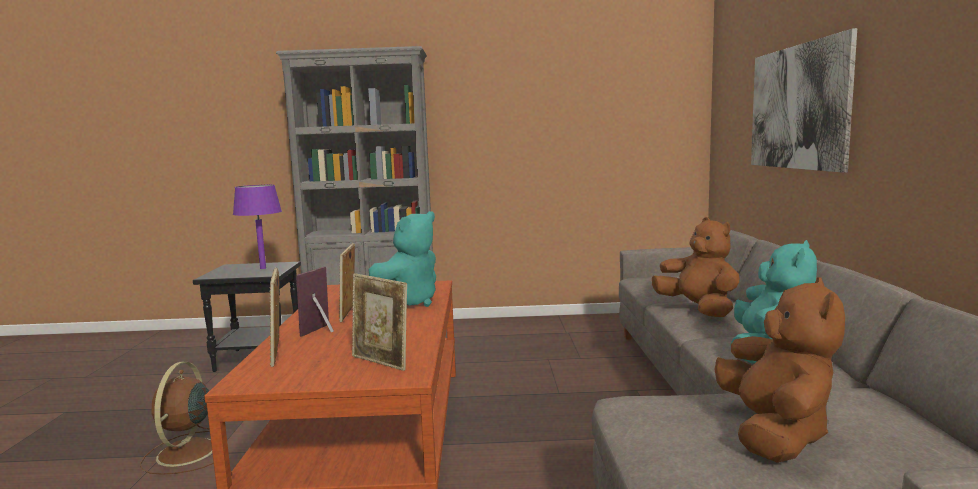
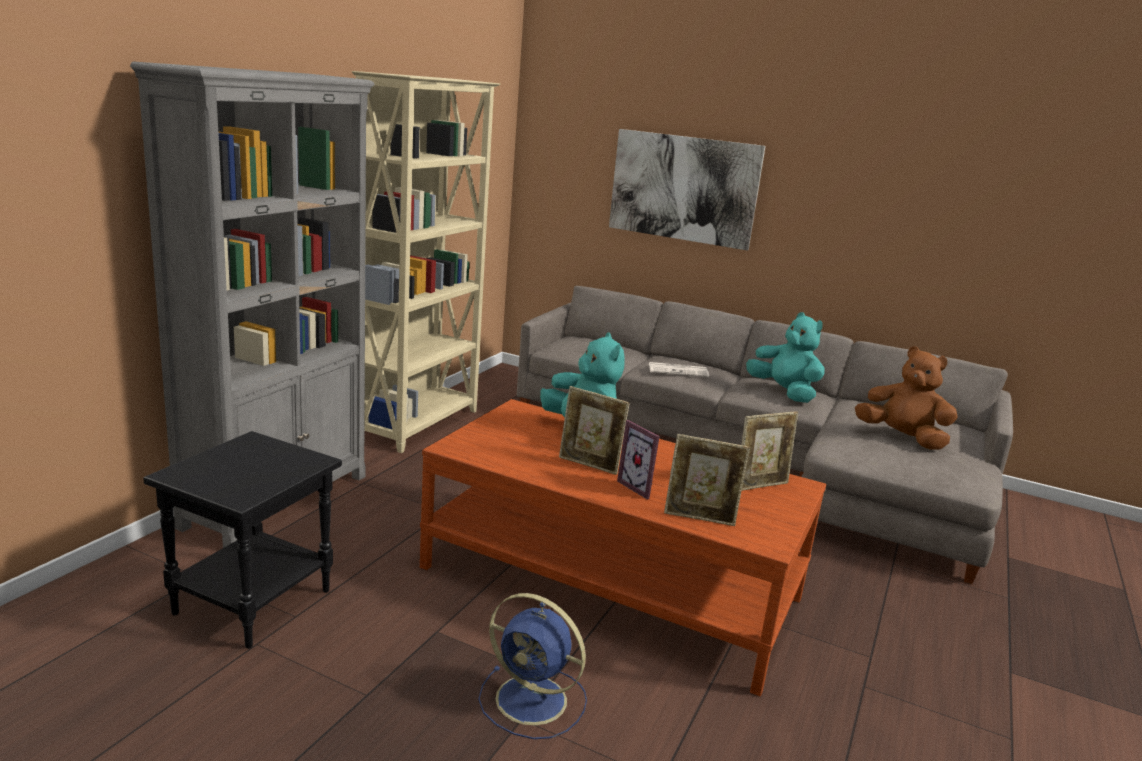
camera: 65 degrees left, 10 degrees up
brown fan [140,362,214,475] -> blue fan [478,593,587,739]
purple table lamp [233,185,282,269] -> none
brown plush toy [652,217,740,317] -> newspaper [649,362,709,378]
none -> beige bookcase [352,71,501,453]

